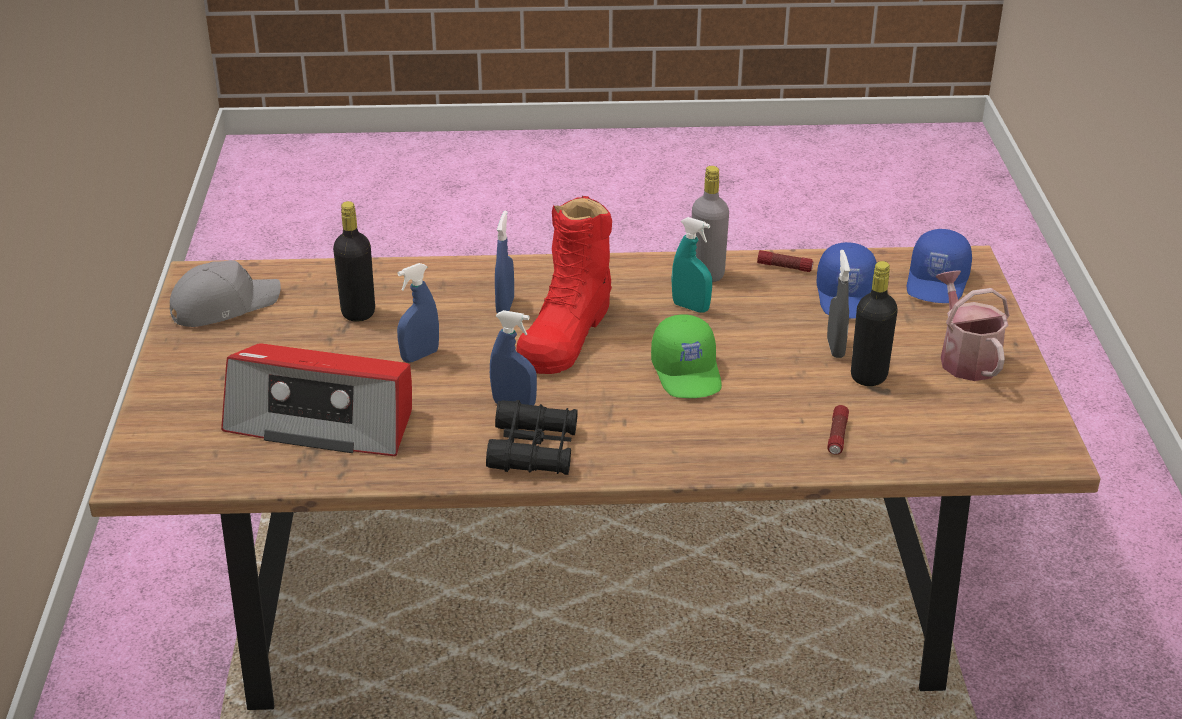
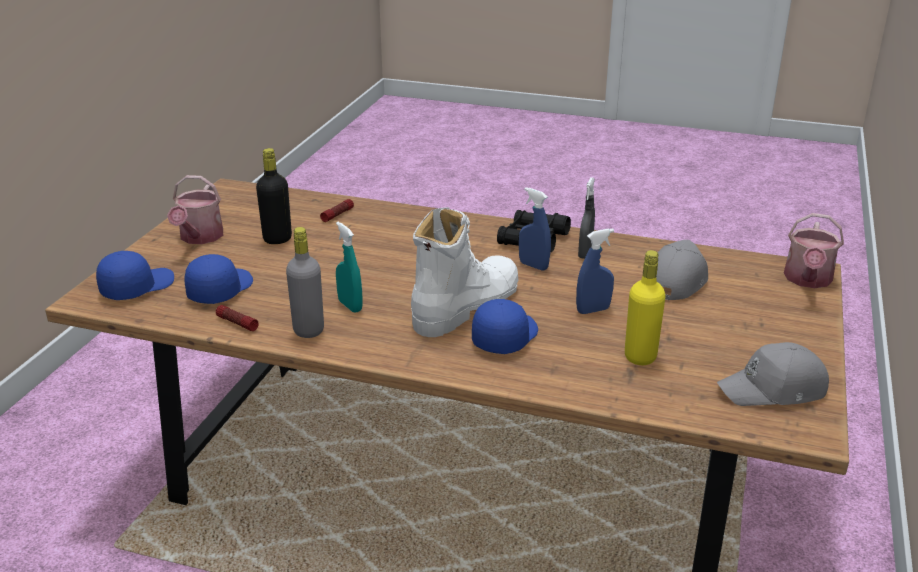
camera: 160 degrees left, 5 degrees down
radio [221,343,412,456] -> grey cap [656,240,708,300]
black bottle [333,201,375,322] -> yellow bottle [625,250,666,365]
blue spray bottle [495,211,514,313] -> blue cap [472,299,538,354]
red boot [516,196,612,374] -> white boot [411,207,518,337]
green cap [651,314,722,398] -> none
grey spray bottle [827,250,850,358] -> grey spray bottle moved to [578,177,595,259]
none -> watering can [784,213,844,288]

